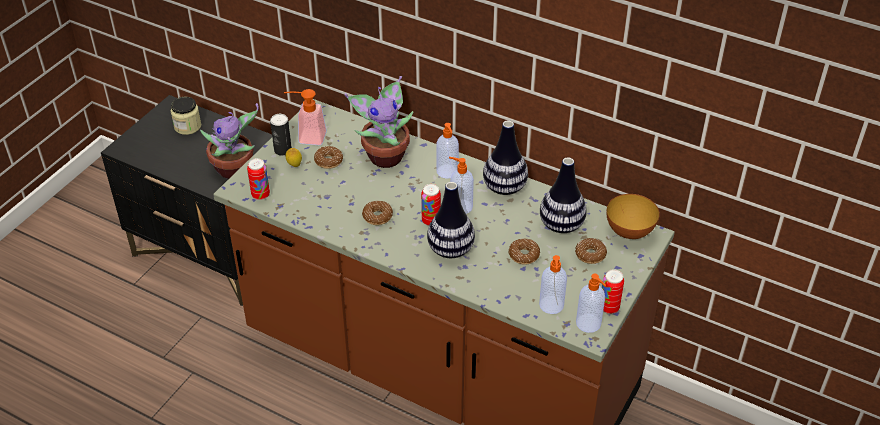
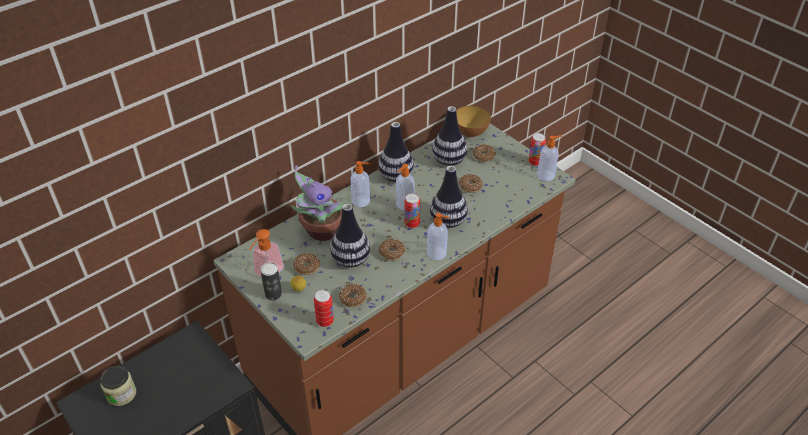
camera: 70 degrees left, 0 degrees up
potted plant [200,103,259,179] -> none
soap dispenser [539,255,567,314] -> soap dispenser moved to [427,213,450,260]
none -> vase [330,204,370,267]
none -> donut [339,284,367,307]

